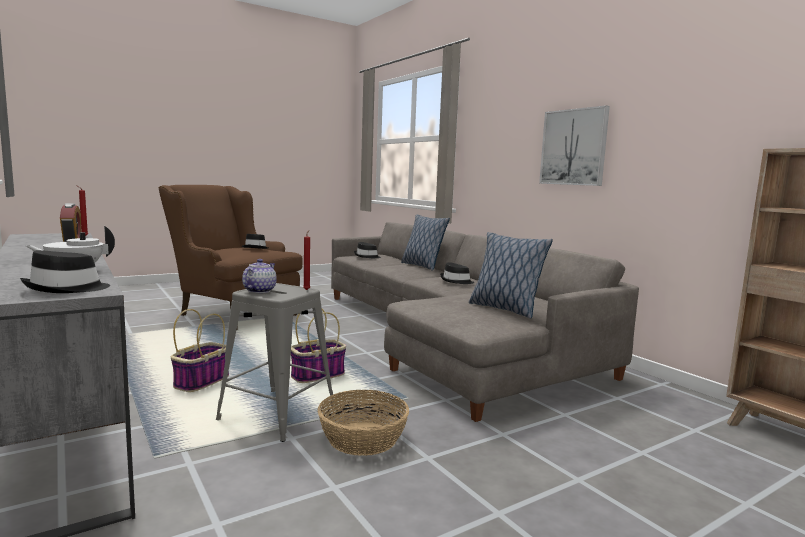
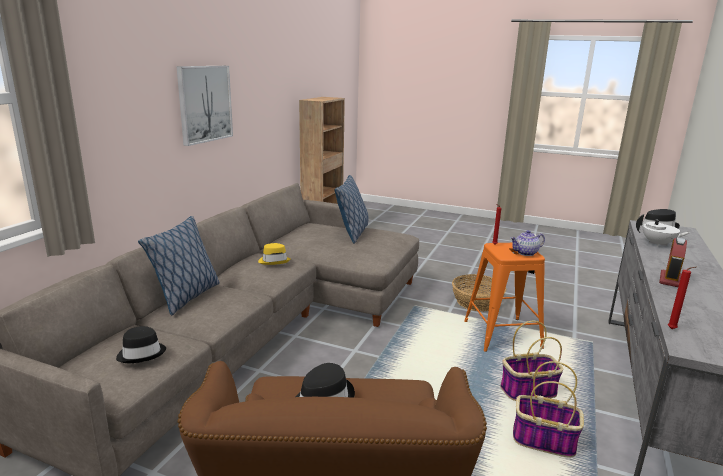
camera: 125 degrees left, 10 degrees up
grey stool [216,283,335,442] -> orange stool [464,243,545,352]
basket [291,309,346,383] -> basket moved to [513,361,584,458]
black hat [440,262,474,284] -> yellow hat [258,243,290,265]

